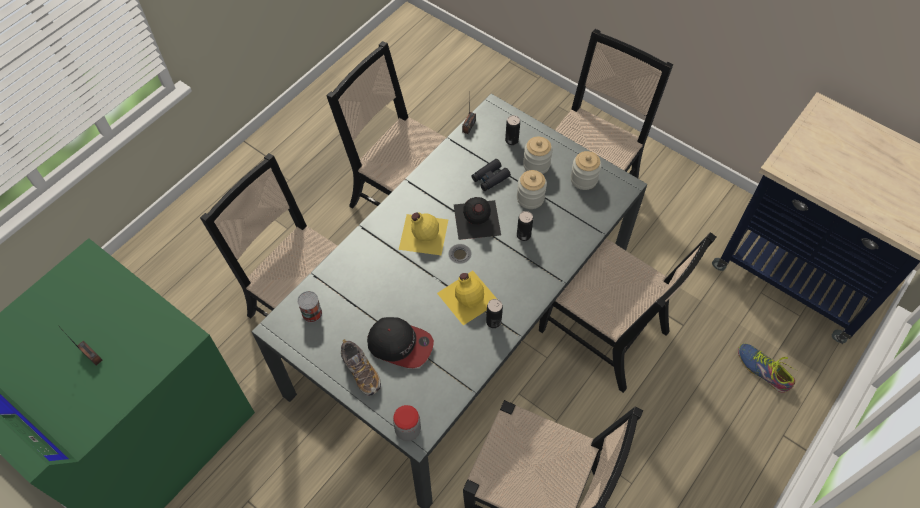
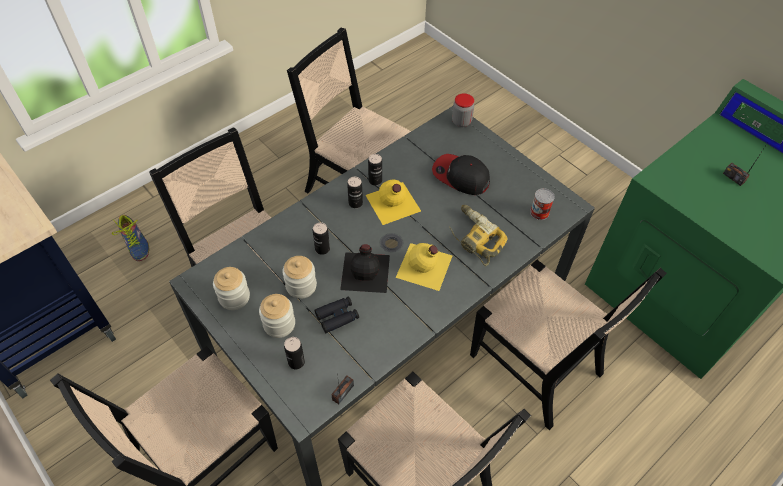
camera: 170 degrees left, 5 degrees down
shoe [341,339,381,396] -> none
none -> can [347,177,363,208]
none -> power drill [449,205,508,266]

